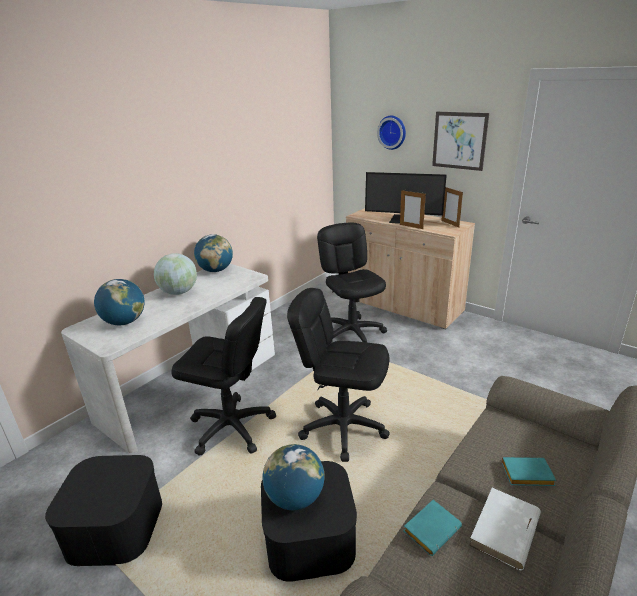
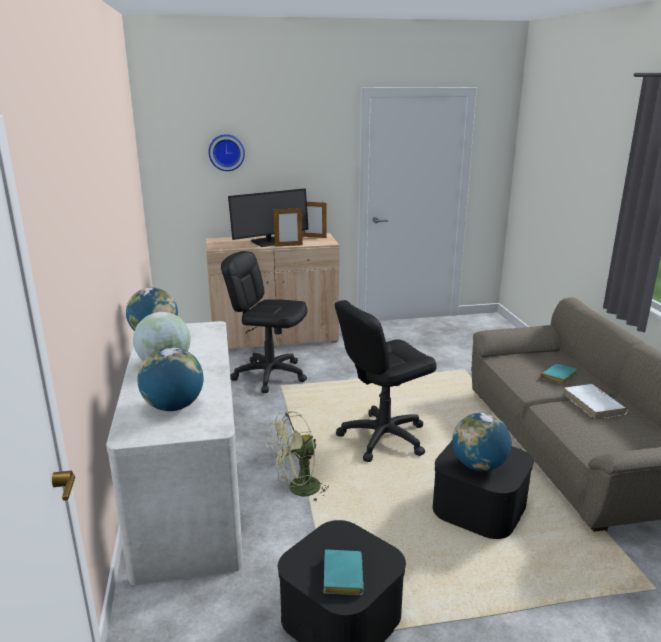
camera: 50 degrees left, 5 degrees down
black office chair [171,297,276,455] -> green fan [266,411,329,501]
turquoise book [404,500,462,556] -> turquoise book moved to [324,549,364,595]
picture [432,112,489,171] -> none

